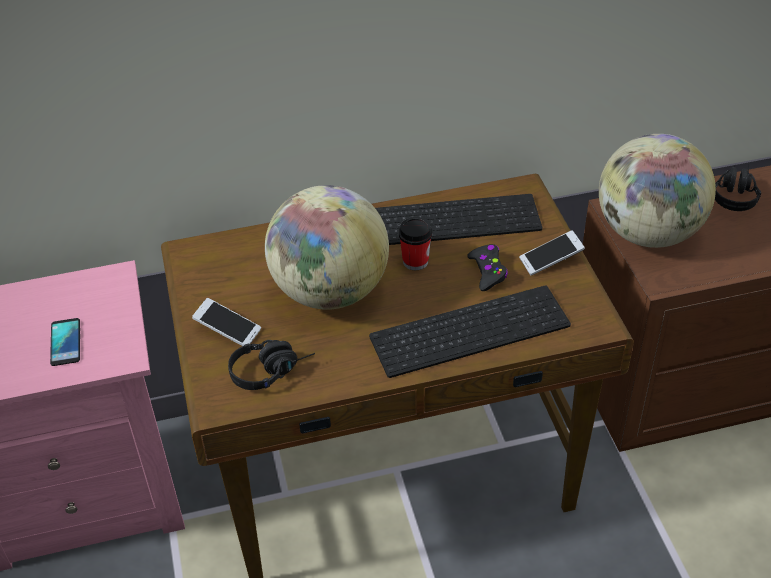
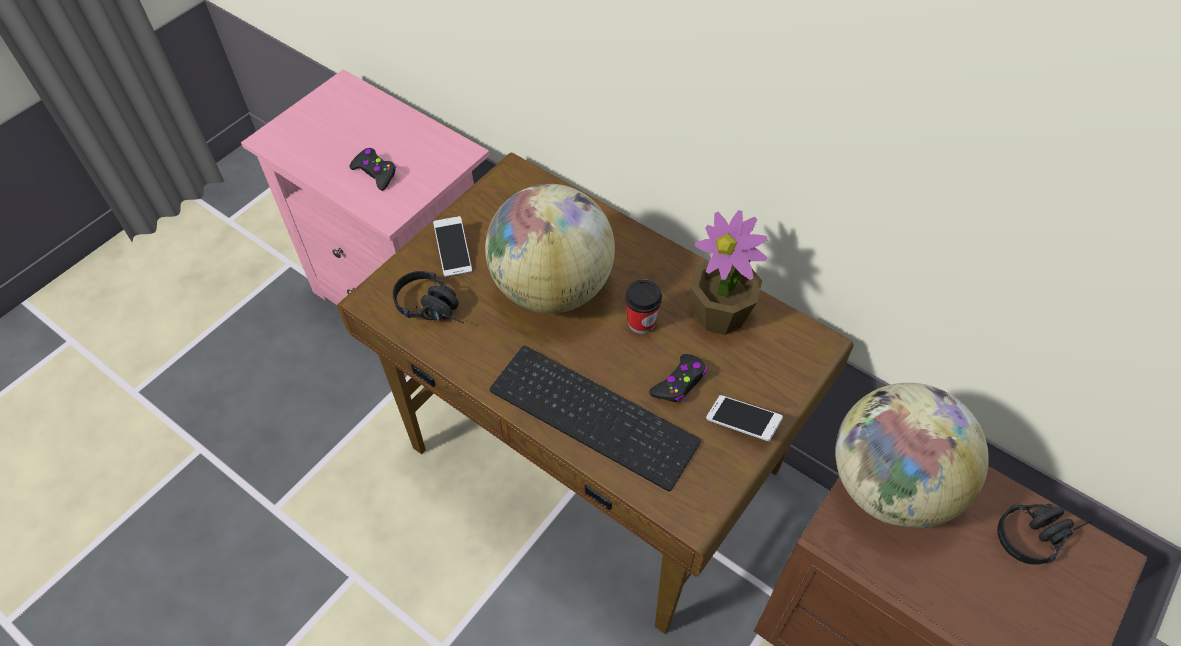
camera: 50 degrees right, 10 degrees up
phone [50,318,80,366] -> black game controller [349,148,396,191]
keyboard [375,194,542,245] -> potted plant [690,210,767,335]

